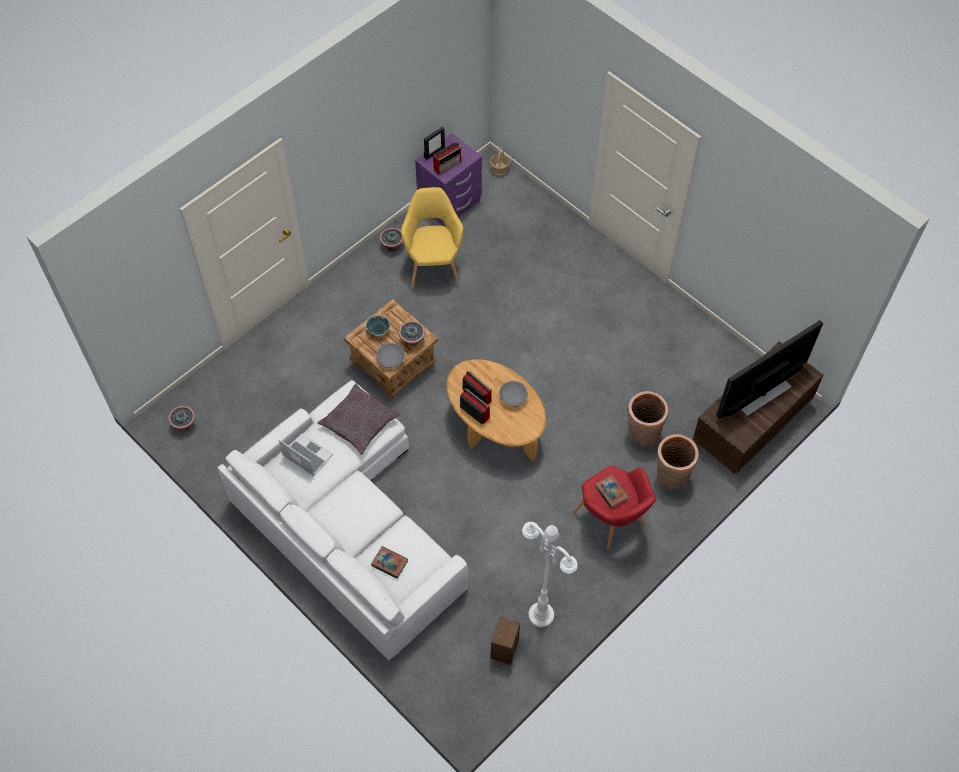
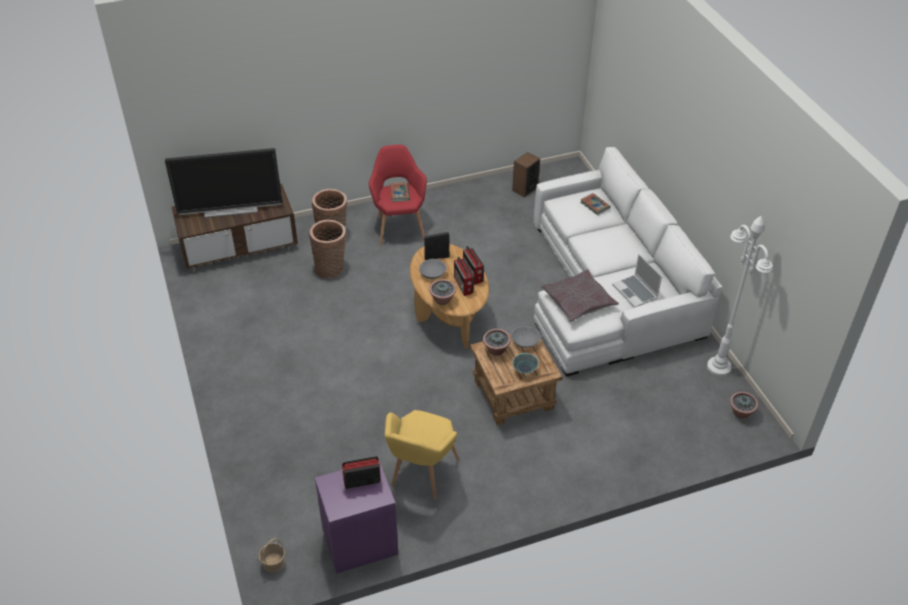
camera: 155 degrees left, 15 degrees down
potted plant [380,228,403,252] -> potted plant moved to [429,279,456,305]
picture frame [424,127,445,160] -> picture frame moved to [424,232,449,260]
white floor lamp [522,522,578,628] -> white floor lamp moved to [707,216,773,376]

